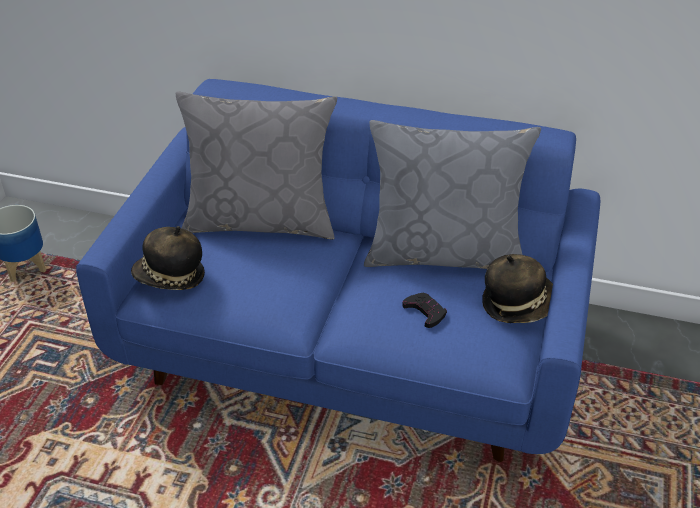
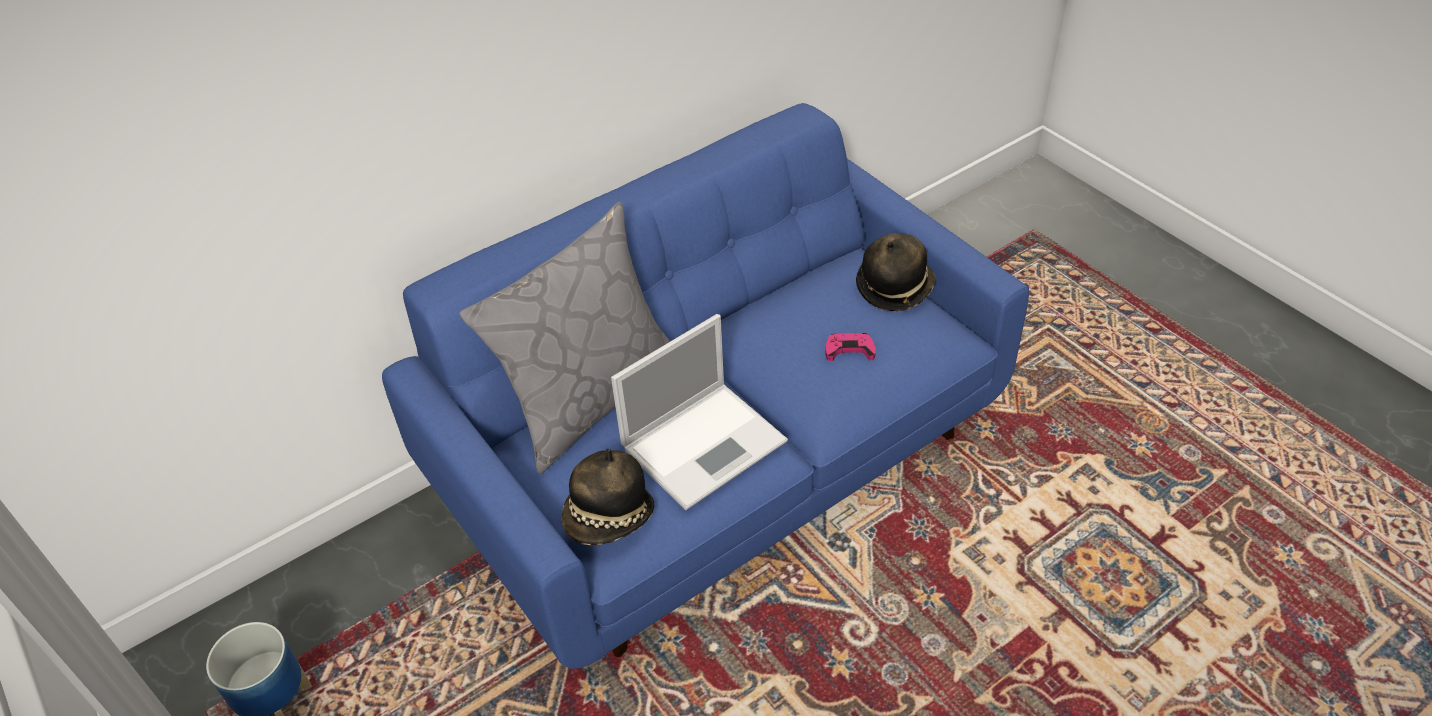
camera: 50 degrees left, 5 degrees up
grey pillow [364,120,541,269] -> none
black game controller [402,293,447,328] -> pink game controller [825,333,876,361]
none -> laptop [611,314,788,510]

